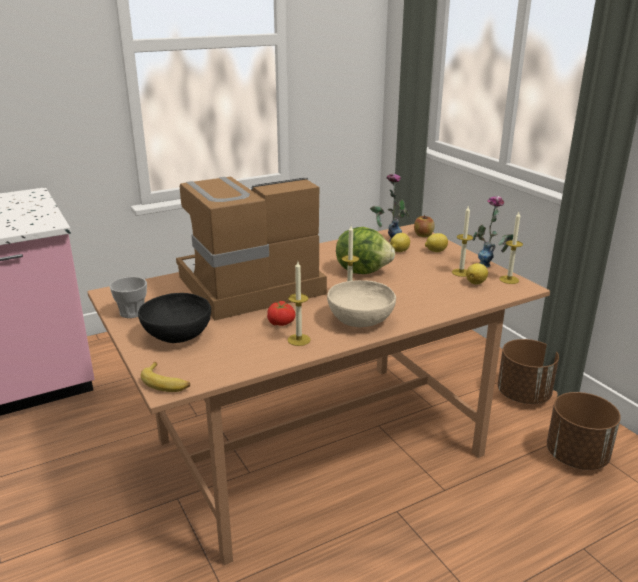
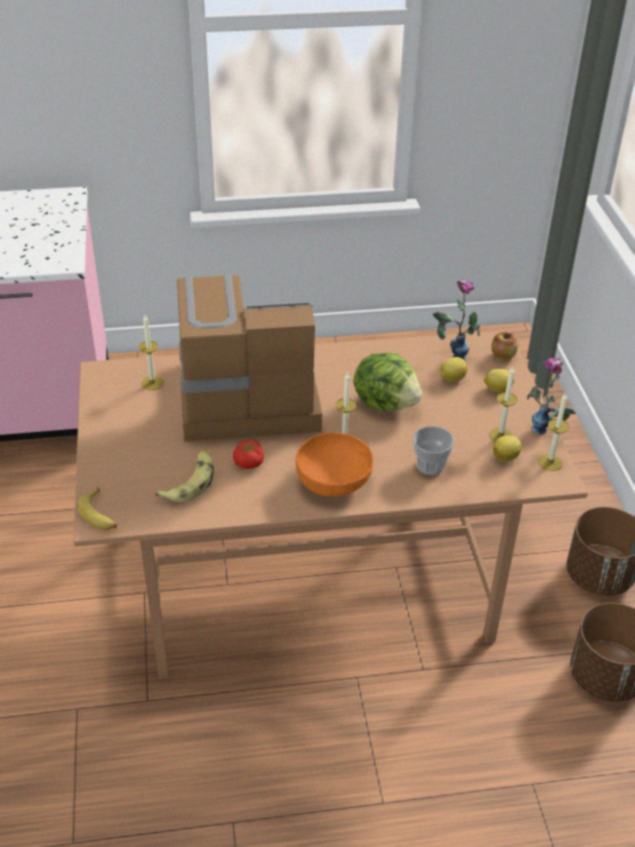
camera: 20 degrees right, 15 degrees up
cup [110,277,147,318] -> cup moved to [413,426,454,475]
black bowl [138,293,211,343] -> none
candle [288,262,311,346] -> candle moved to [139,315,164,390]
beige bowl [327,280,396,327] -> orange bowl [296,433,373,497]
none -> banana [155,451,214,502]

